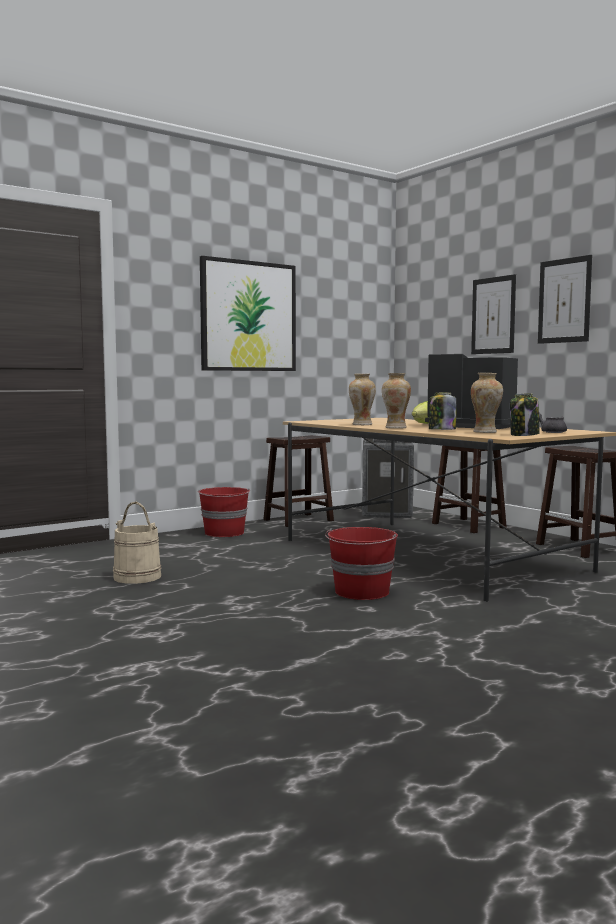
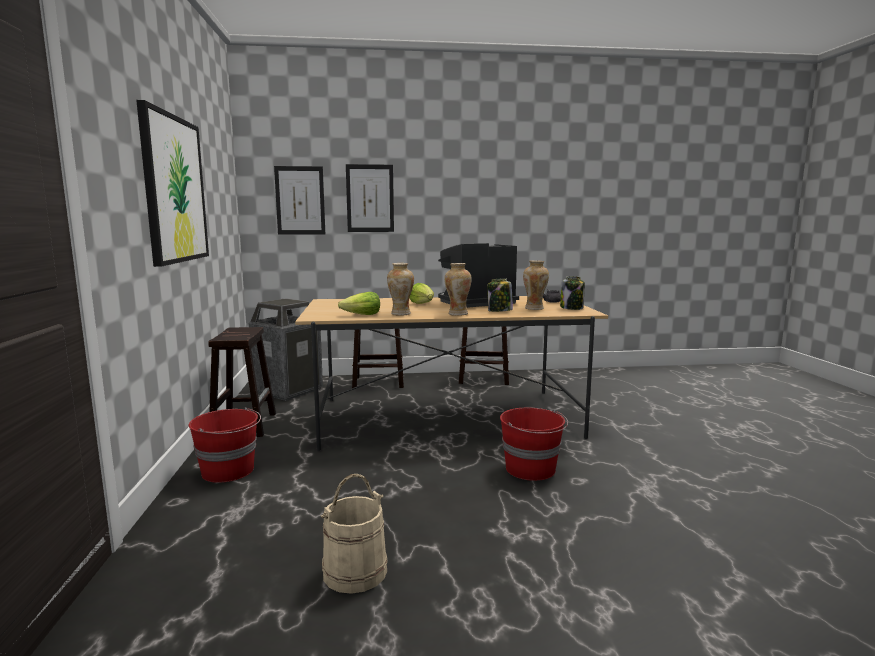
camera: 60 degrees left, 5 degrees up
picture [538,255,592,344] -> picture moved to [274,166,325,235]
none -> lettuce [338,292,380,315]

